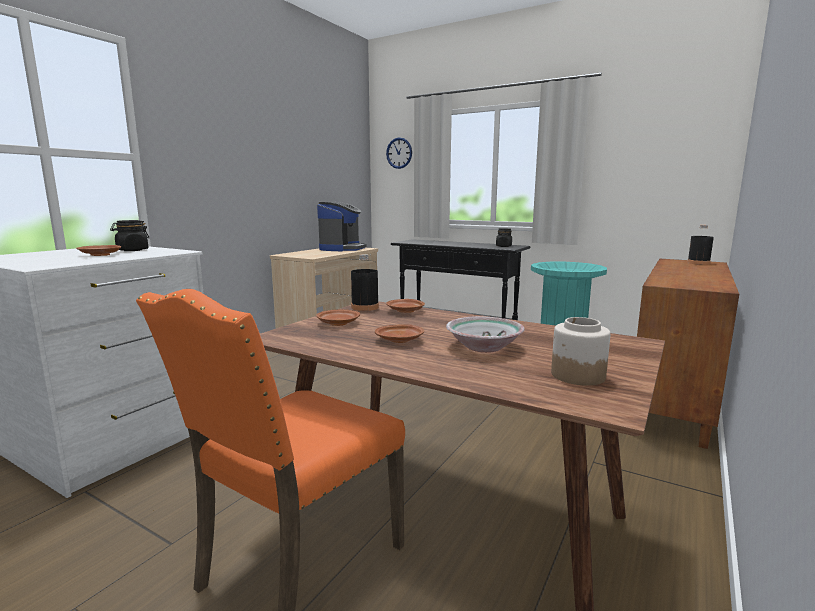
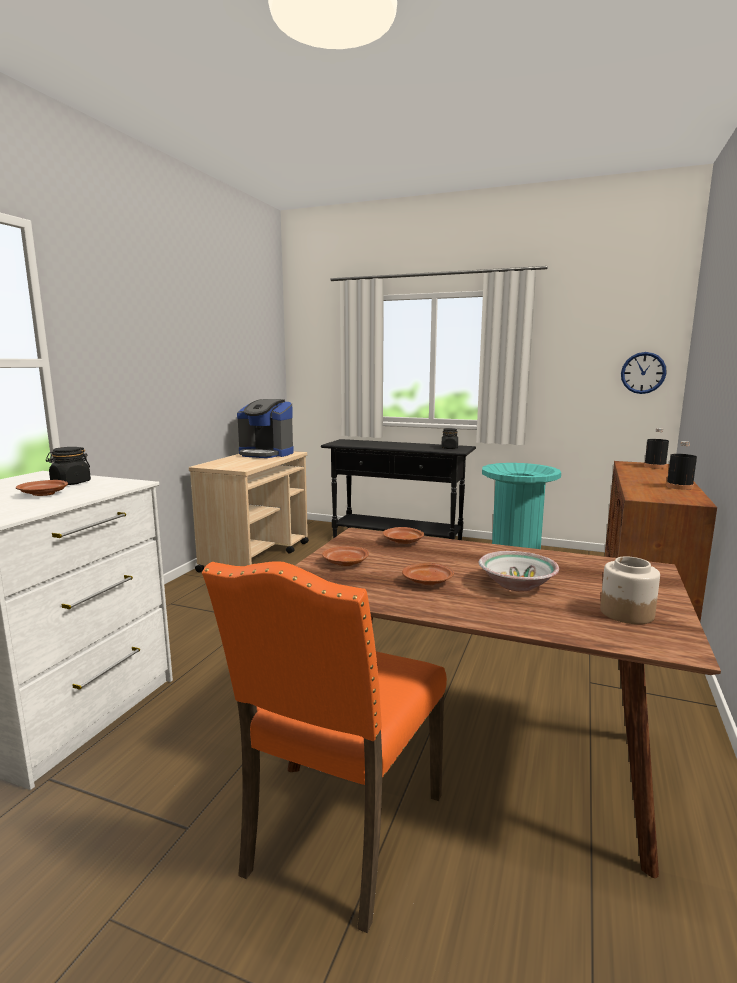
camera: 10 degrees left, 0 degrees up
coffee machine [317,202,367,251] -> coffee machine turned 105 degrees clockwise [237,399,294,458]
black bottle [351,254,379,311] -> black bottle moved to [666,441,697,490]
wall clock [386,137,412,169] -> wall clock moved to [621,352,667,394]

